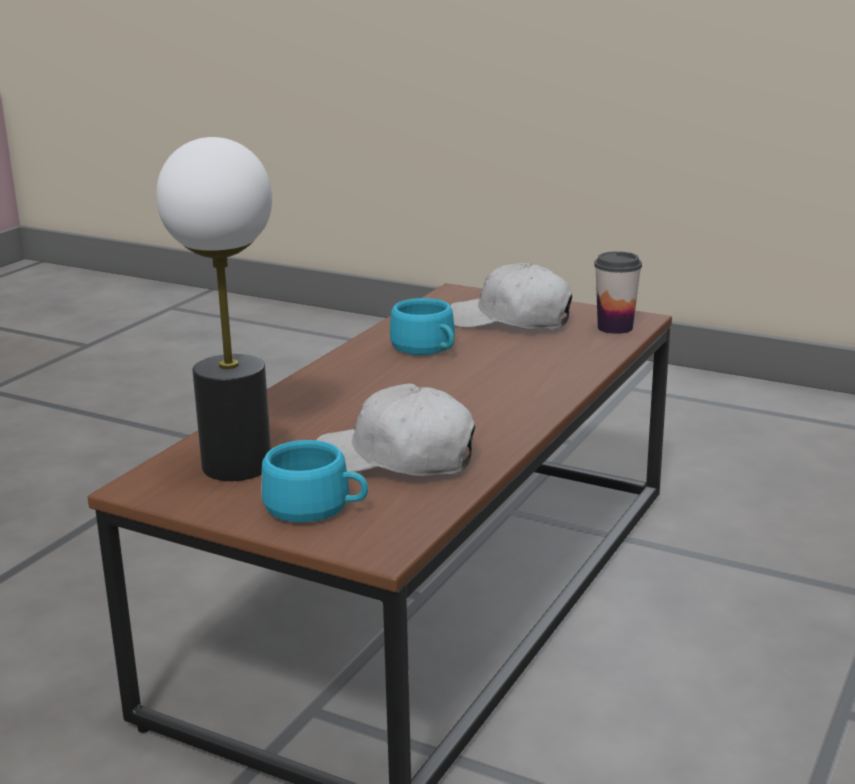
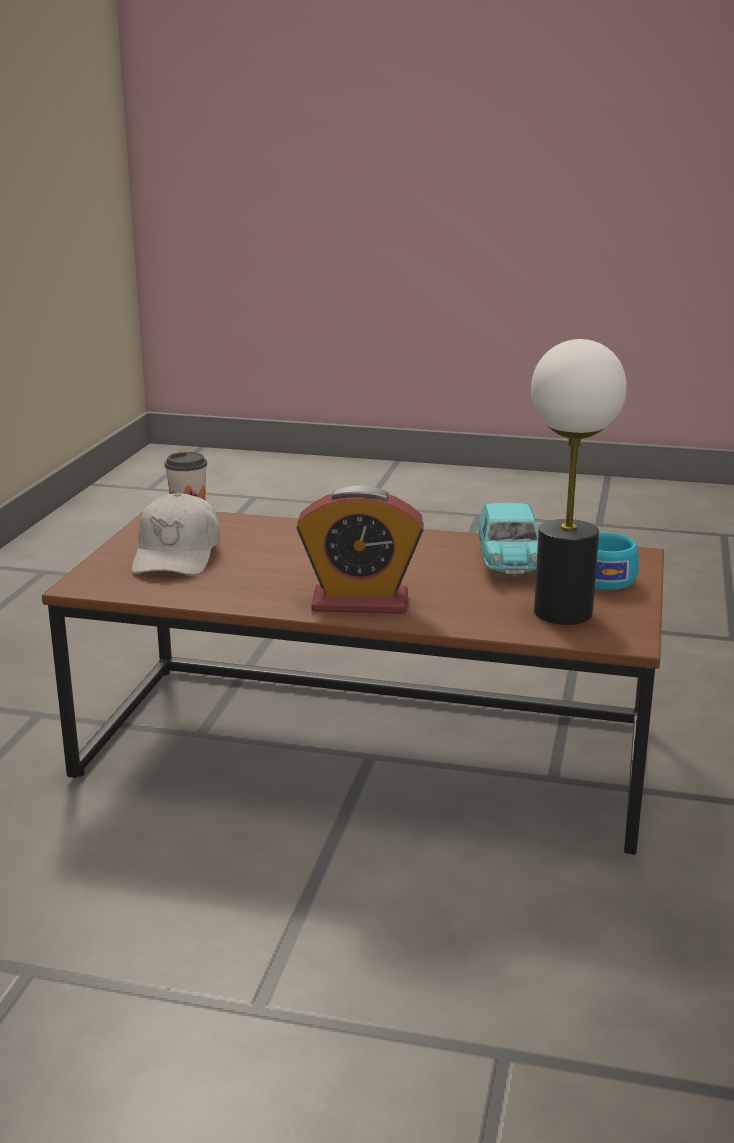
camera: 105 degrees left, 0 degrees up
white cap [316,383,475,477] -> turquoise toy car [478,503,538,578]
turquoise cup [390,298,455,355] -> none
none -> alarm clock [296,485,424,614]

